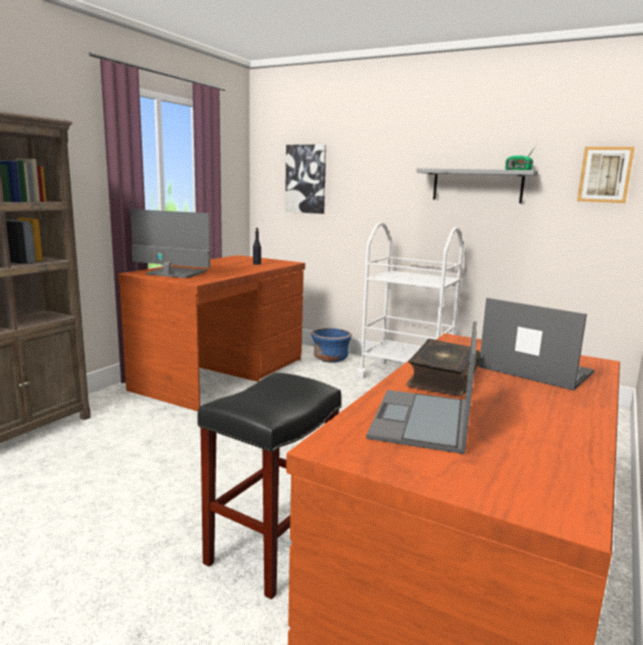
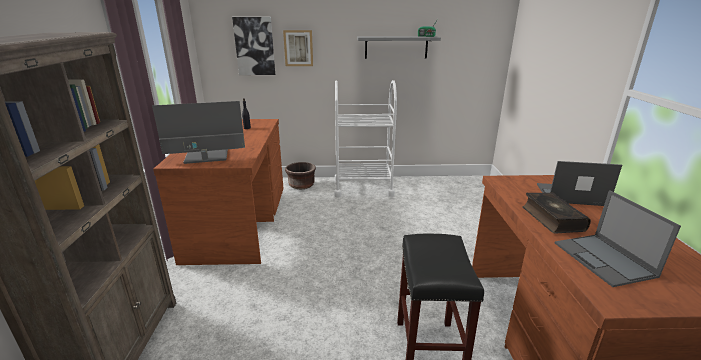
camera: 30 degrees left, 10 degrees up
blue planter [311,328,352,362] -> brown planter [285,162,316,189]
picture [577,147,635,203] -> picture moved to [283,30,313,66]

